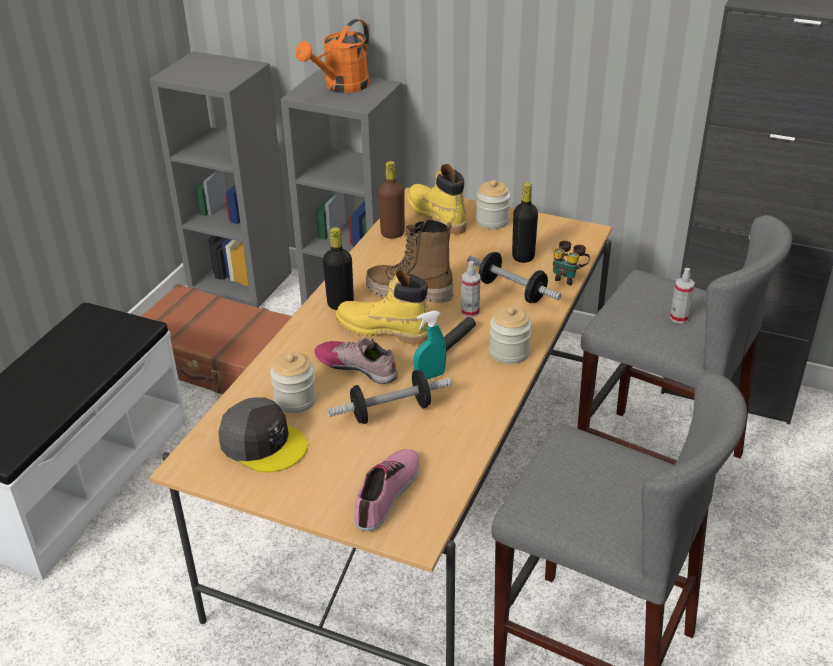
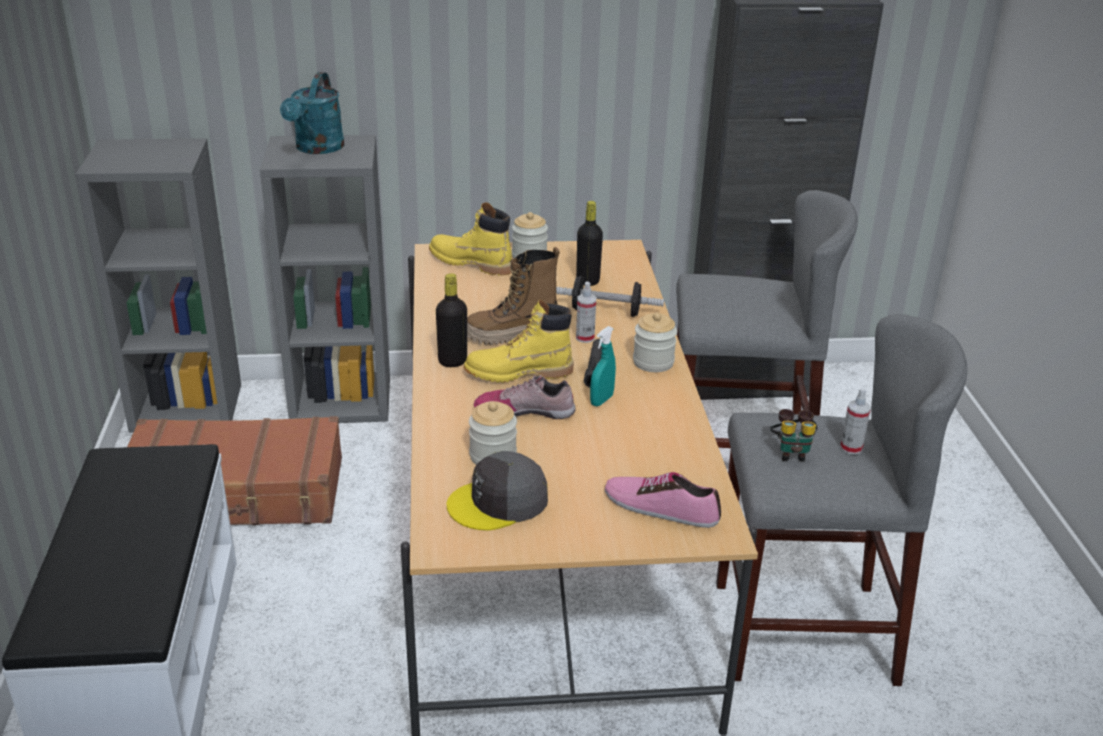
camera: 30 degrees left, 5 degrees down
grey cap [218,397,308,472] -> grey cap turned 150 degrees clockwise [447,451,548,530]
orange watering can [296,19,369,93] -> turquoise watering can [280,72,344,154]
dumbbell [327,370,452,424] -> none
shoe [354,449,420,531] -> shoe turned 60 degrees counterclockwise [605,472,721,528]
brown bottle [378,161,405,239] -> none
binoculars [553,241,590,286] -> binoculars moved to [770,409,818,462]
spray bottle [670,268,695,323] -> spray bottle moved to [840,389,871,455]

